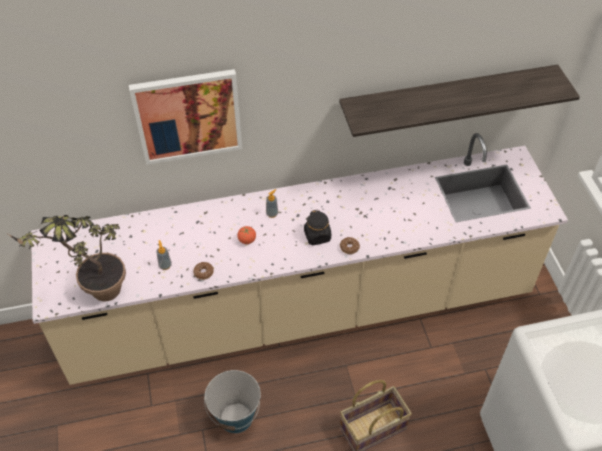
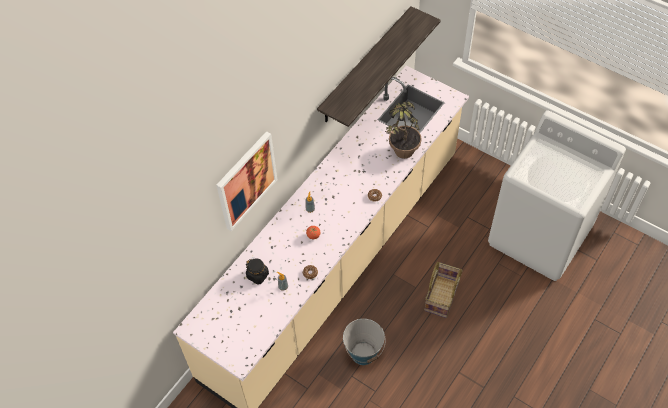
camera: 40 degrees left, 5 degrees up
potted plant [8,215,126,301] -> potted plant moved to [385,101,422,159]
black jar [304,210,331,245] -> black jar moved to [246,258,269,285]

